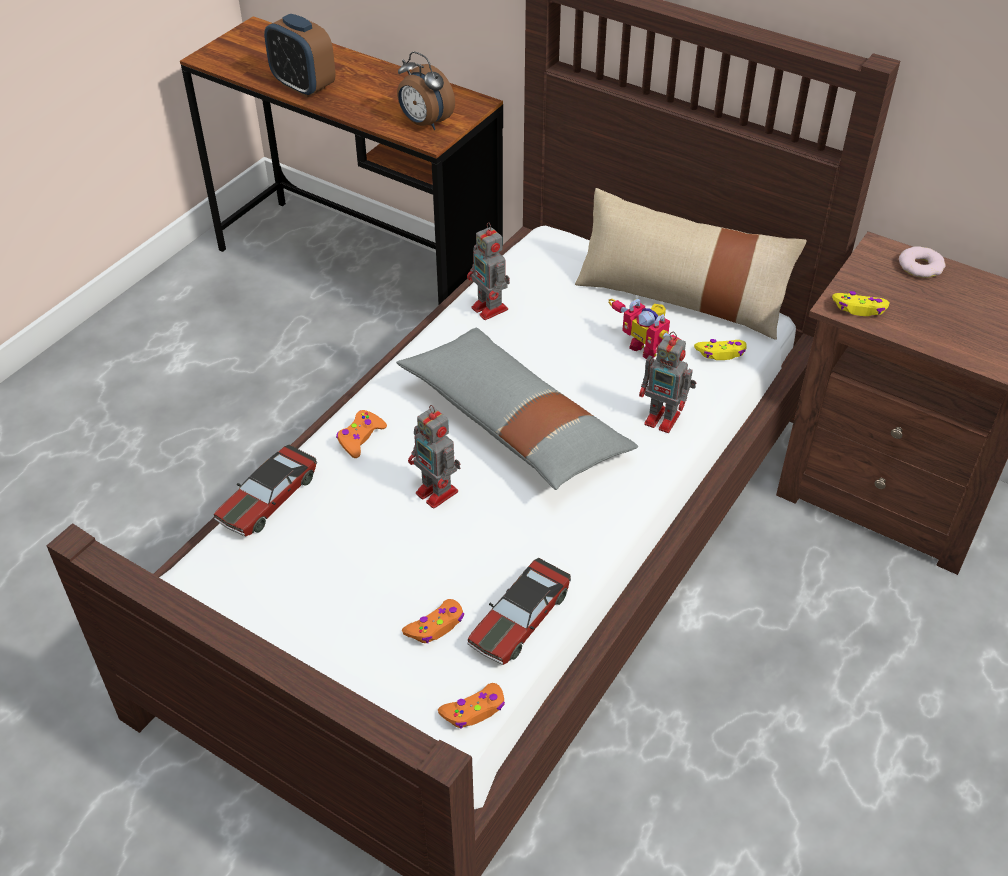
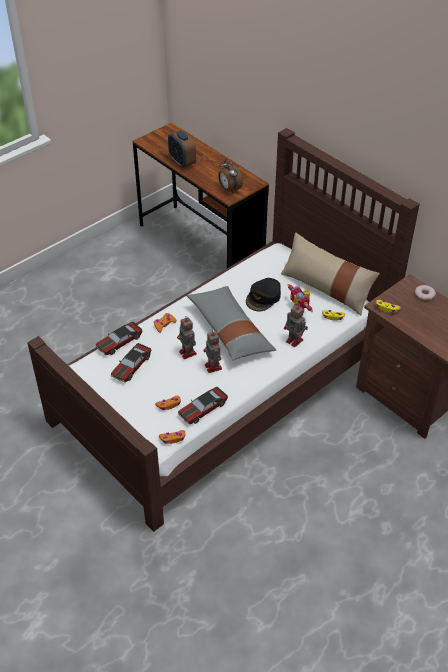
camera: 15 degrees right, 0 degrees up
toy robot [467,222,510,320] -> toy robot moved to [204,330,222,373]
none -> toy car [111,343,151,382]
none -> black cap [246,278,281,311]

